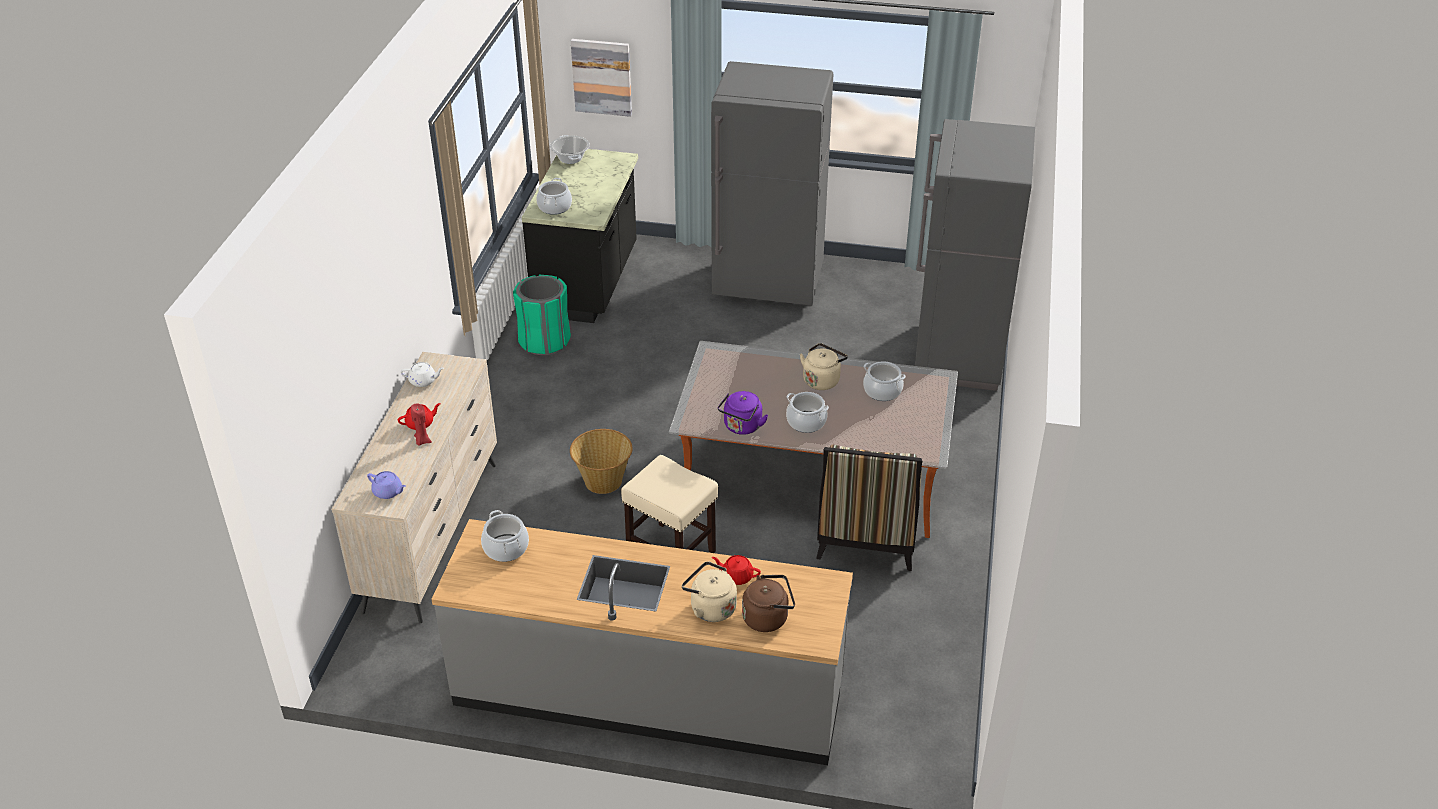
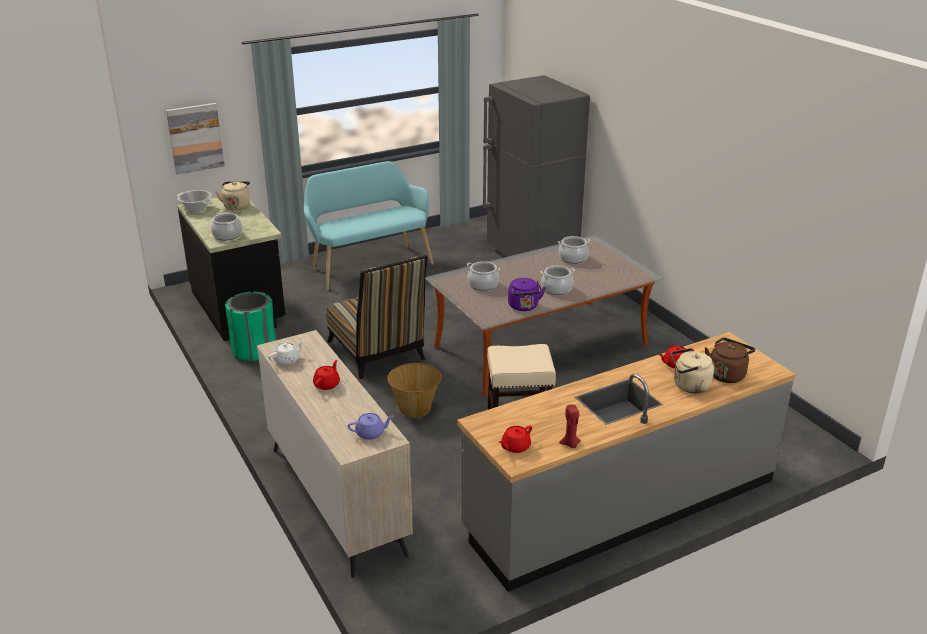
camera: 40 degrees left, 10 degrees down
red candle [411,404,432,446] -> red candle moved to [559,404,581,448]
cooking pot [481,510,529,562] -> cooking pot moved to [467,261,500,291]
grey fridge [711,61,833,306] -> turquoise bench [304,161,434,290]
beige kettle [800,343,848,390] -> beige kettle moved to [216,181,250,210]
chair [816,444,922,571] -> chair moved to [326,255,428,379]
none -> red teapot [499,425,532,453]

